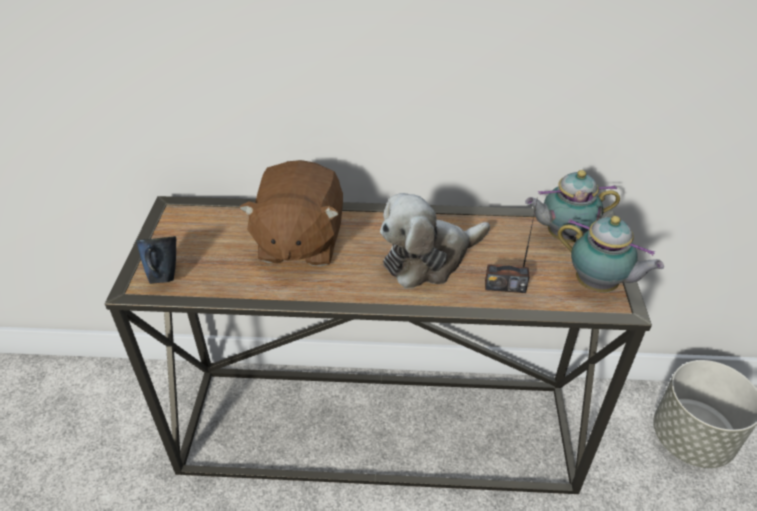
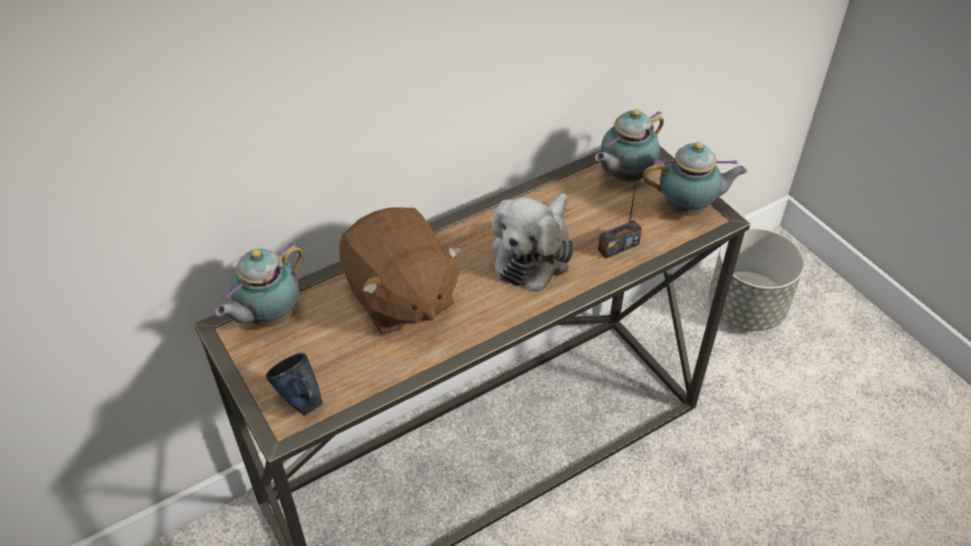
camera: 35 degrees left, 5 degrees up
none -> teapot [215,242,303,327]

